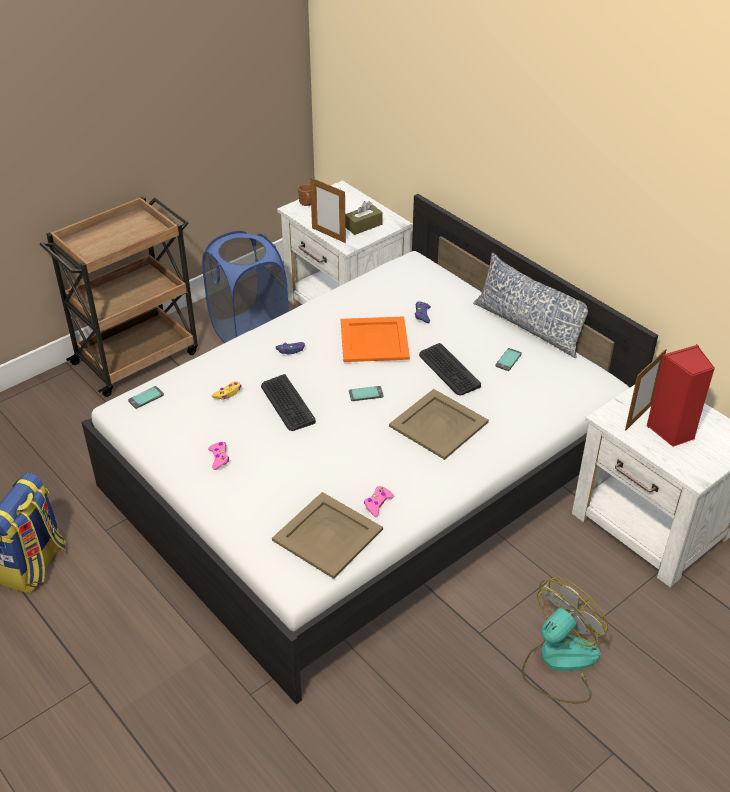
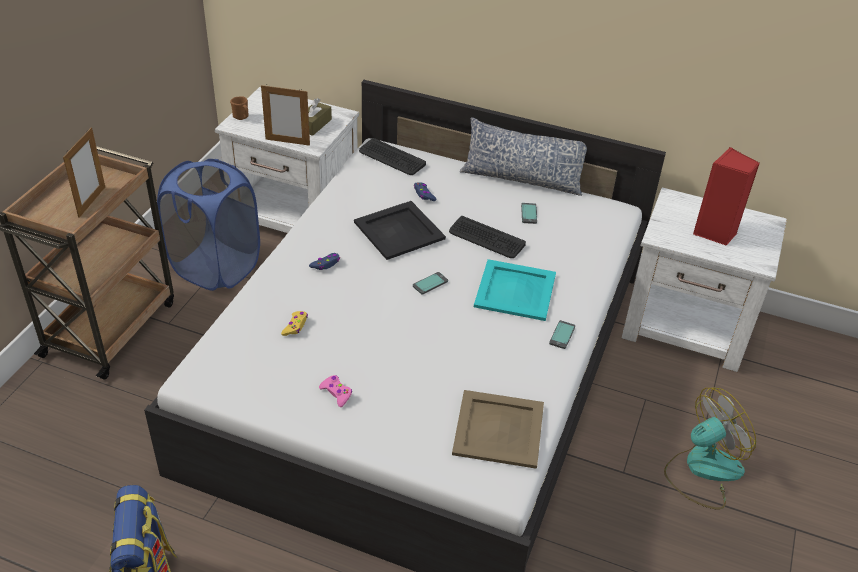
camera: 30 degrees left, 0 degrees up
phone [128,386,164,409] -> phone moved to [549,320,575,349]
keyboard [261,374,316,431] -> keyboard moved to [359,138,426,175]
orange tray [341,316,410,362] -> black tray [354,201,446,260]
pink game controller [364,486,394,517] -> none
beige tray [389,389,489,460] -> turquoise tray [474,259,556,321]
fan [522,577,608,703] -> fan turned 45 degrees clockwise [664,388,756,510]
picture frame [625,349,667,431] -> picture frame moved to [63,127,105,218]

